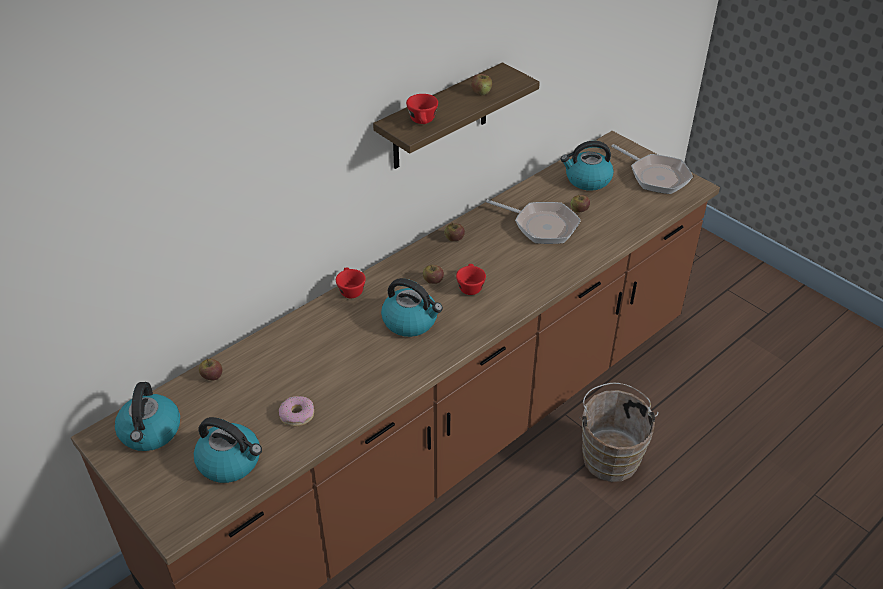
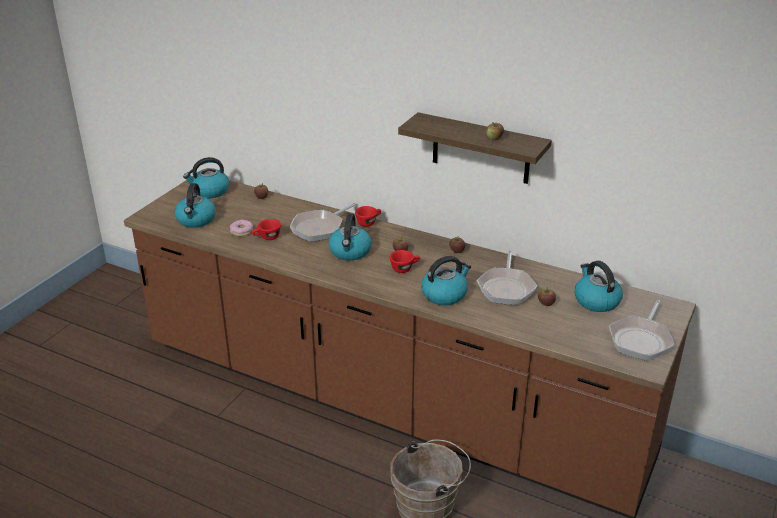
camera: 70 degrees right, 10 degrees down
red cup [406,94,438,124] -> red cup moved to [252,219,281,240]
none -> frying pan [290,202,357,242]
none -> kettle [421,256,471,305]

